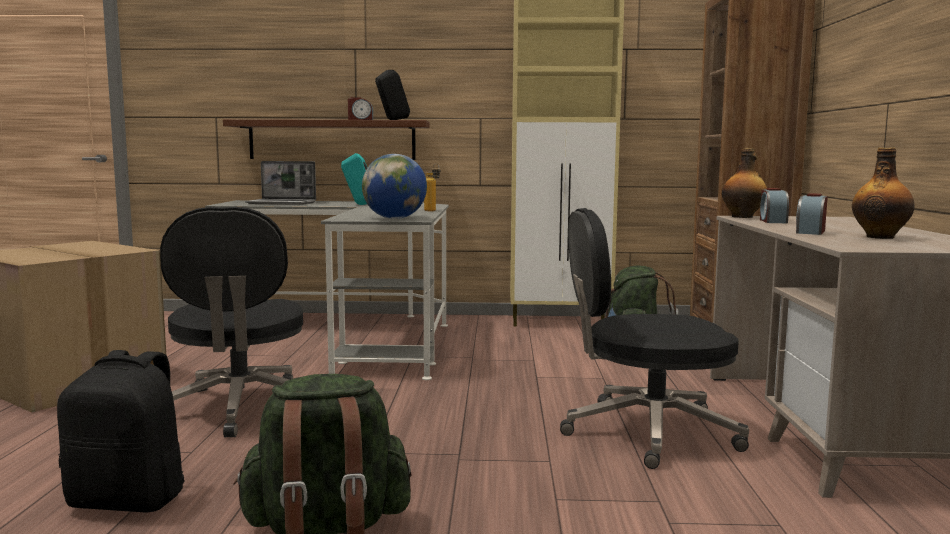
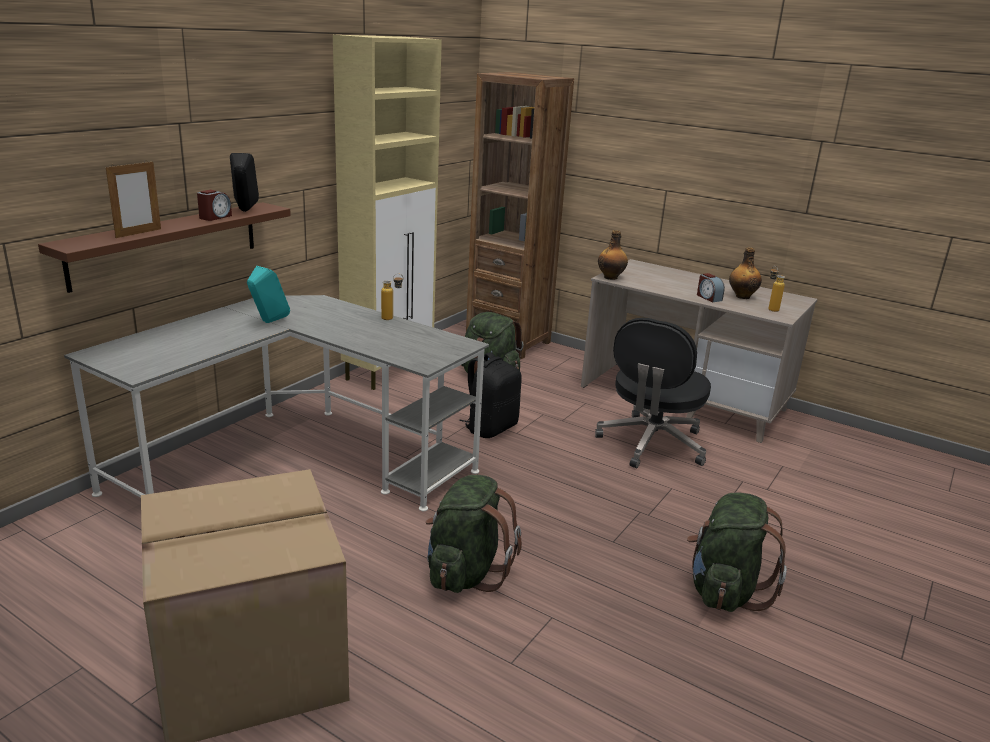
camera: 60 degrees left, 15 degrees up
black backpack [57,350,185,512] -> black backpack moved to [459,352,522,438]
black office chair [160,207,303,437] -> green backpack [426,475,522,593]
laptop [245,161,316,205] -> none
globe [362,154,427,219] -> none
alarm clock [760,188,789,223] -> none
none -> picture frame [106,161,161,238]
none -> bottle [768,266,785,312]

